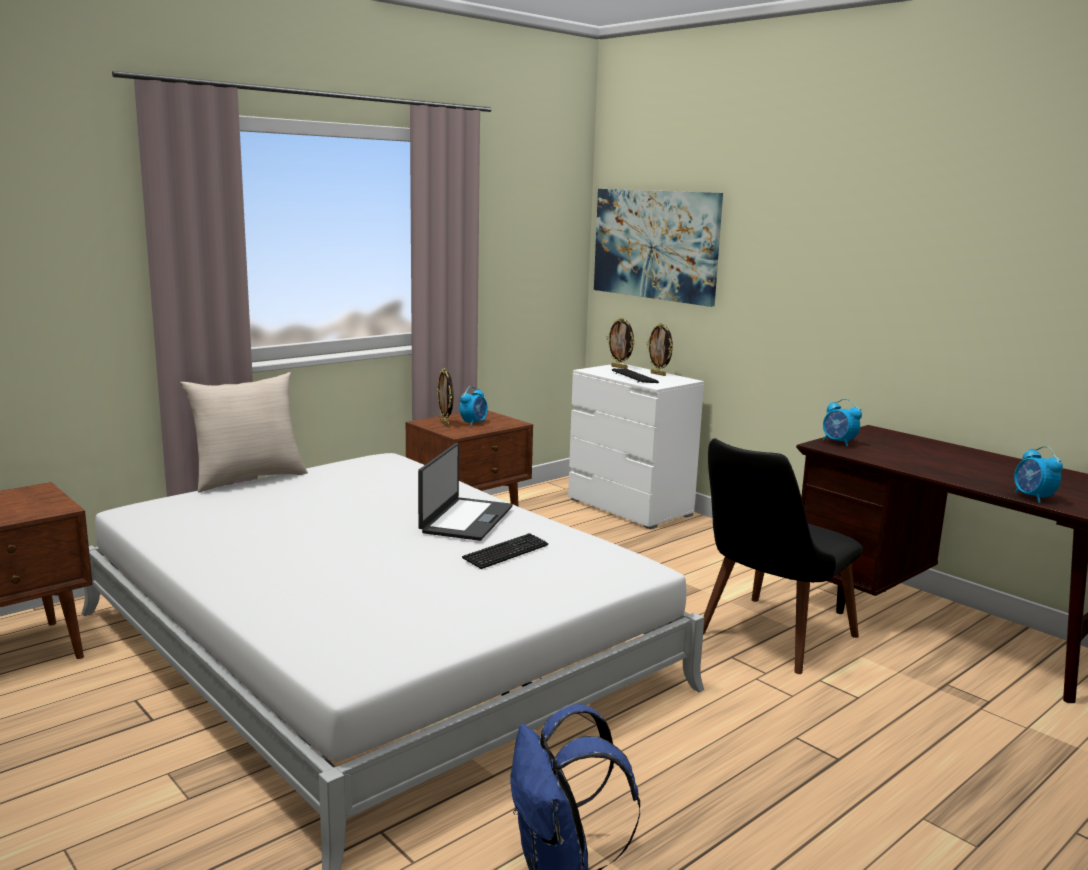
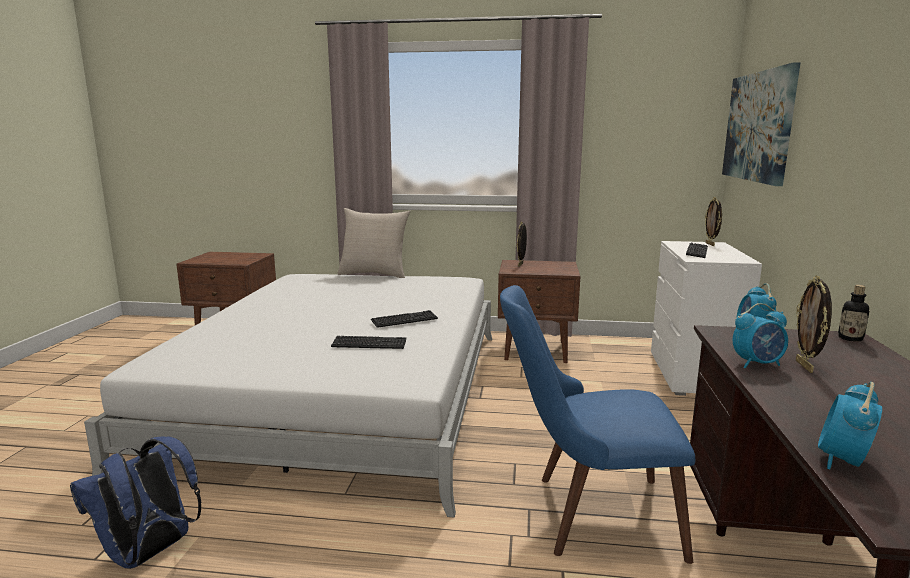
camera: 50 degrees right, 0 degrees up
laptop [418,443,512,541] -> keyboard [371,310,438,328]
alarm clock [460,386,488,427] -> alarm clock moved to [733,303,788,368]
picture frame [647,323,673,376] -> picture frame moved to [796,276,832,373]
black chair [703,438,863,674] -> blue chair [500,285,696,564]
none -> bottle [838,285,869,342]

